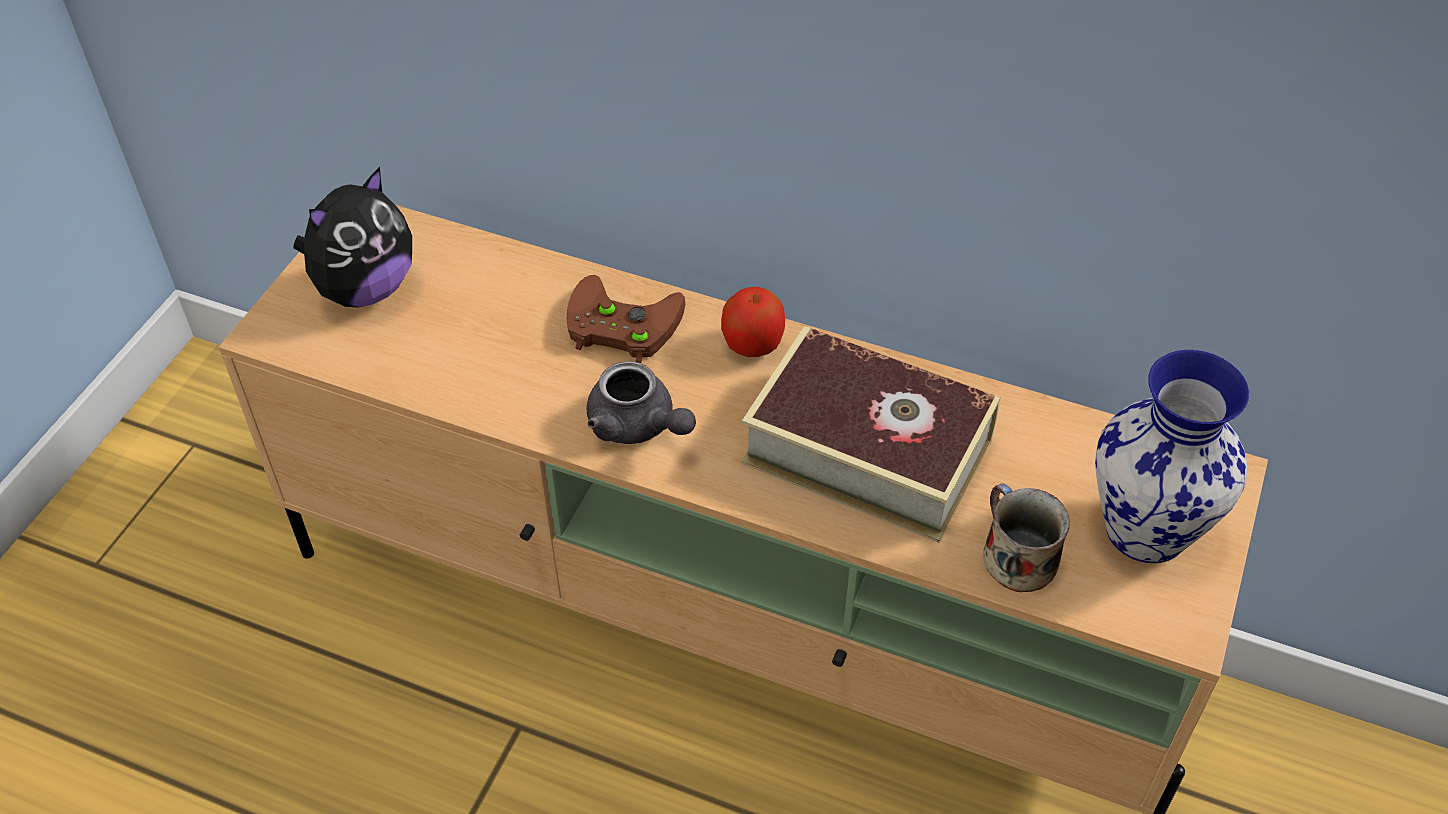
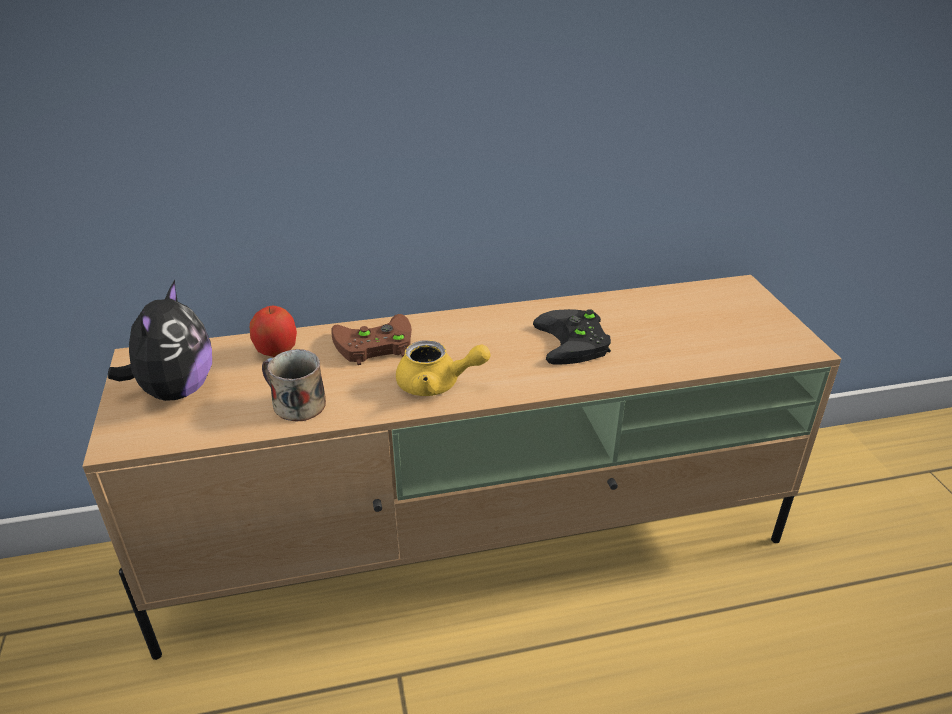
camera: 35 degrees left, 15 degrees down
grey teapot [586,361,696,444] -> yellow teapot [396,340,490,396]
apple [721,287,785,357] -> apple moved to [250,306,297,357]
book [741,326,1001,543] -> black game controller [533,309,611,365]
mug [983,483,1070,592] -> mug moved to [262,349,326,421]
vase [1095,350,1249,563] -> none

